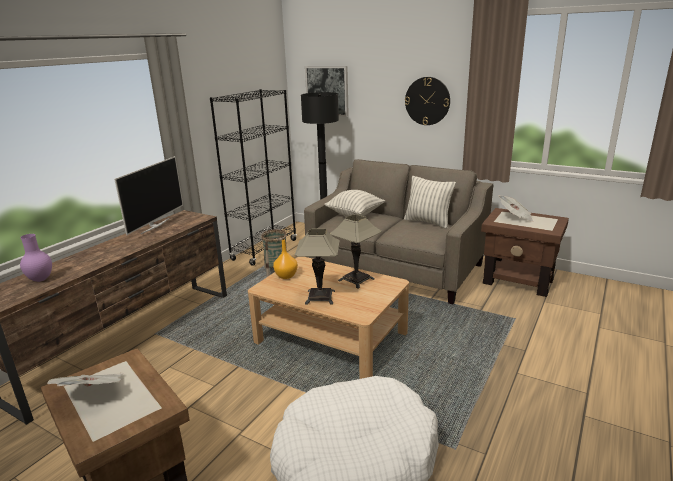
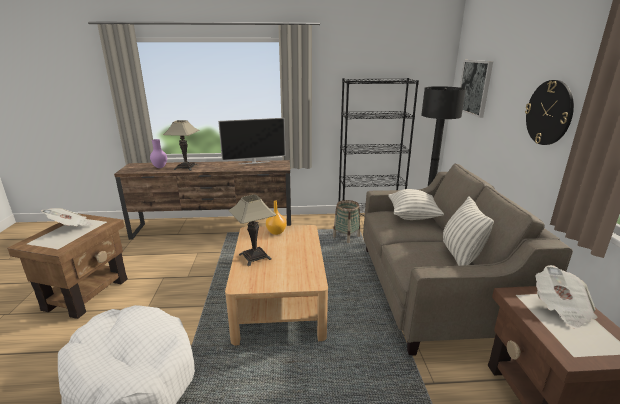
camera: 55 degrees right, 0 degrees up
table lamp [330,214,382,288] -> table lamp moved to [163,120,200,171]

